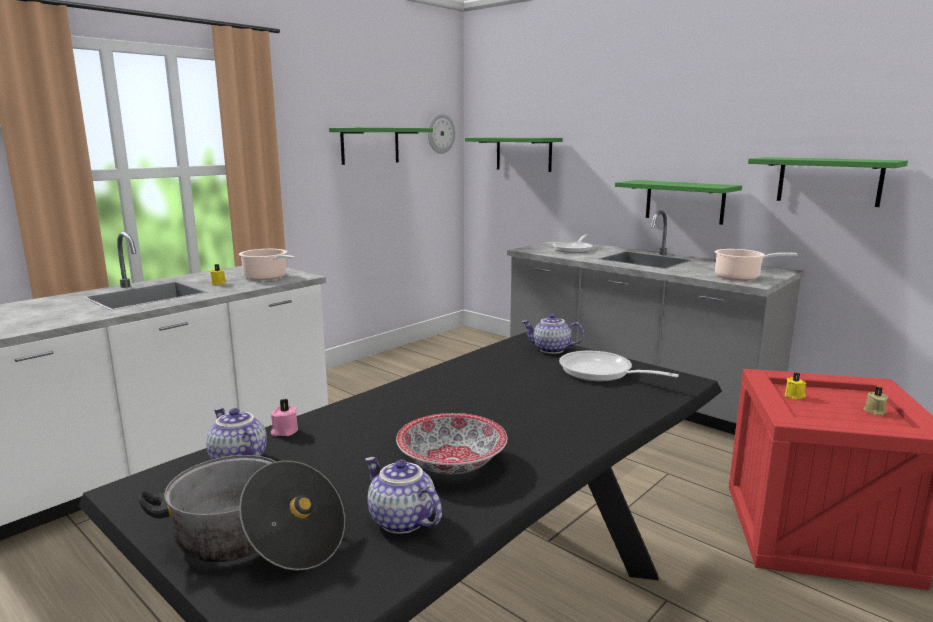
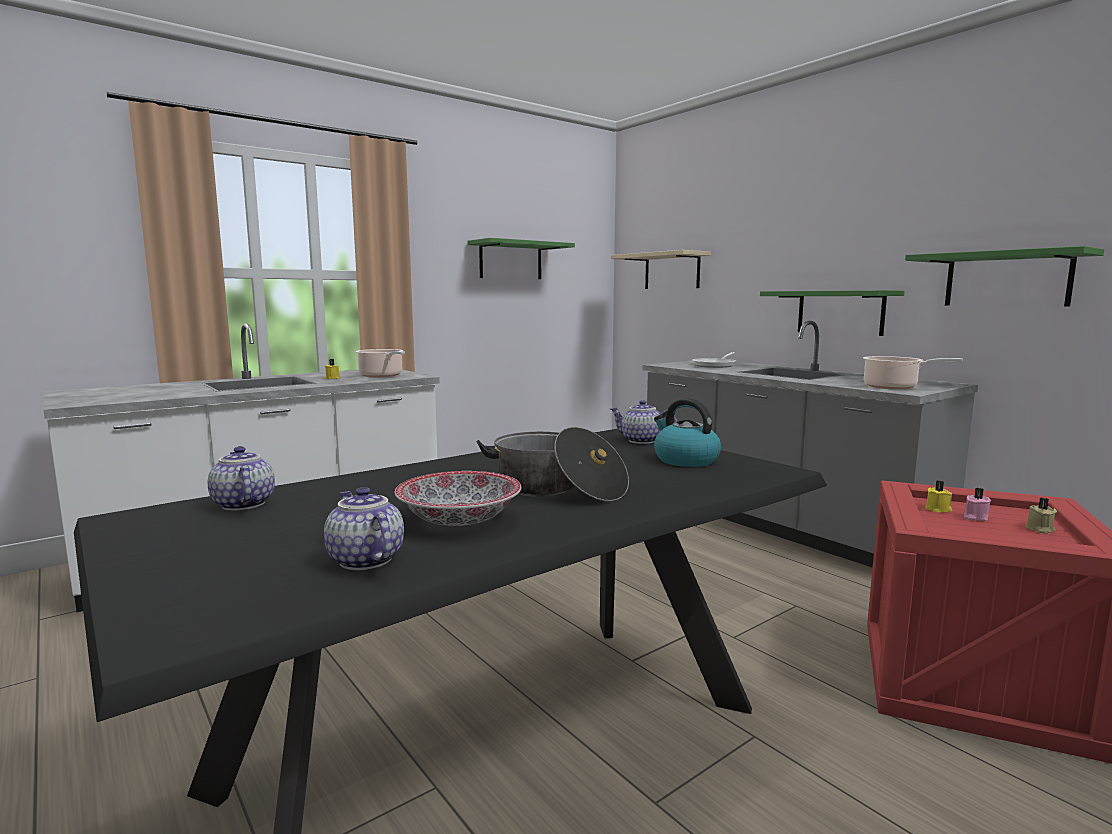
camera: 10 degrees right, 5 degrees down
cooking pot [138,455,345,571] -> cooking pot moved to [476,427,629,502]
pink candle [271,399,298,436] -> pink candle moved to [964,488,991,521]
wall clock [428,114,455,154] -> none
green shelf [465,138,563,172] -> beige shelf [611,250,711,289]
frying pan [559,351,679,381] -> kettle [654,398,721,467]

